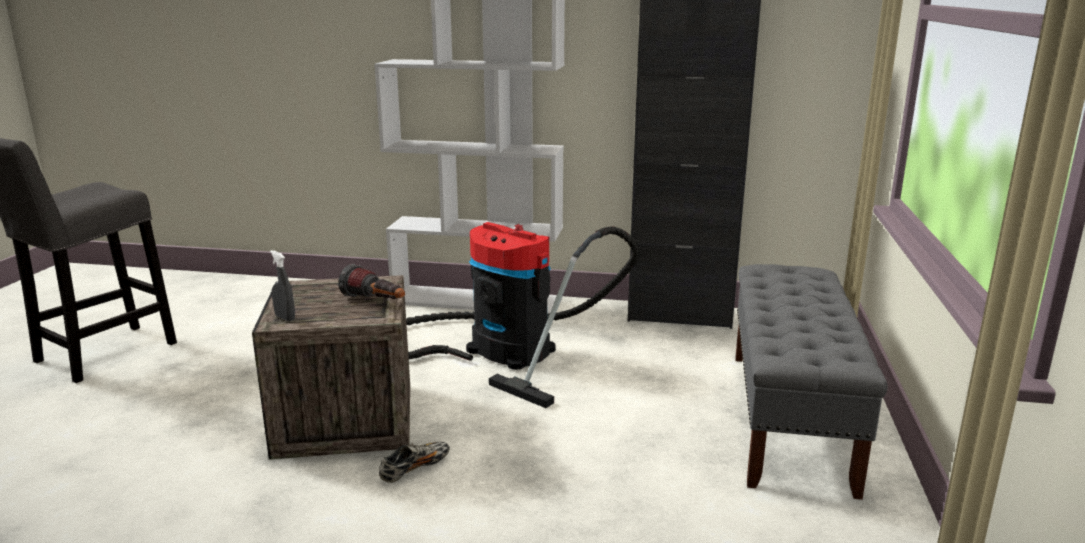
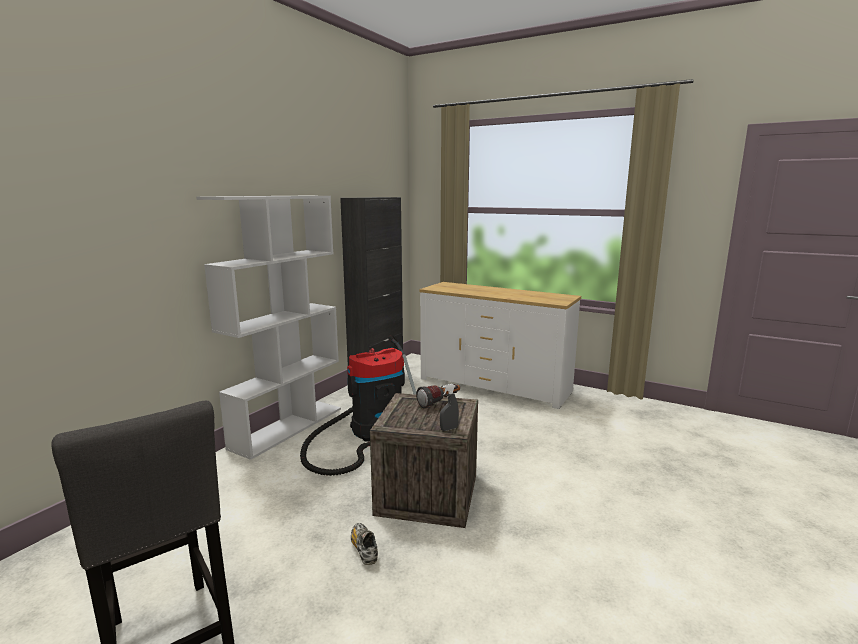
camera: 70 degrees left, 5 degrees down
shoe [379,442,450,483] -> shoe moved to [351,523,378,565]
grey bench [735,264,888,500] -> white dresser [419,282,581,409]

